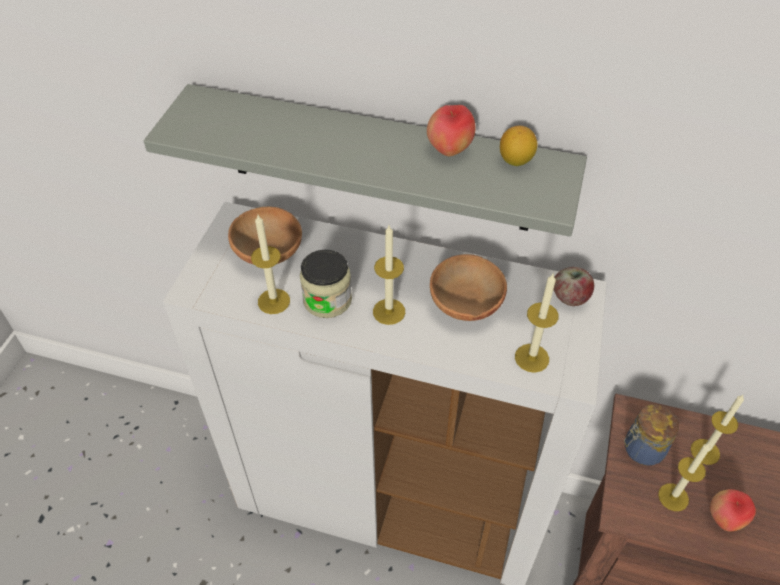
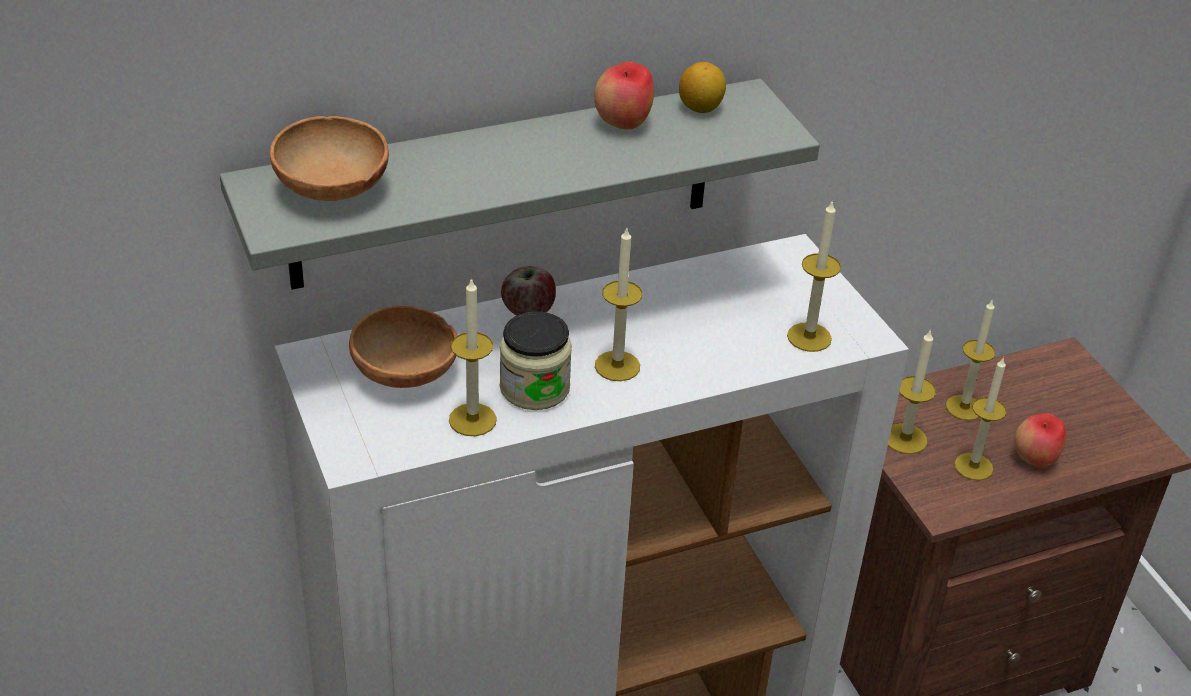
camera: 40 degrees left, 10 degrees down
brown bowl [430,254,507,321] -> brown bowl moved to [270,116,389,201]
apple [553,267,594,306] -> apple moved to [501,266,556,316]
jar [624,405,679,466] -> candle [888,329,936,454]

